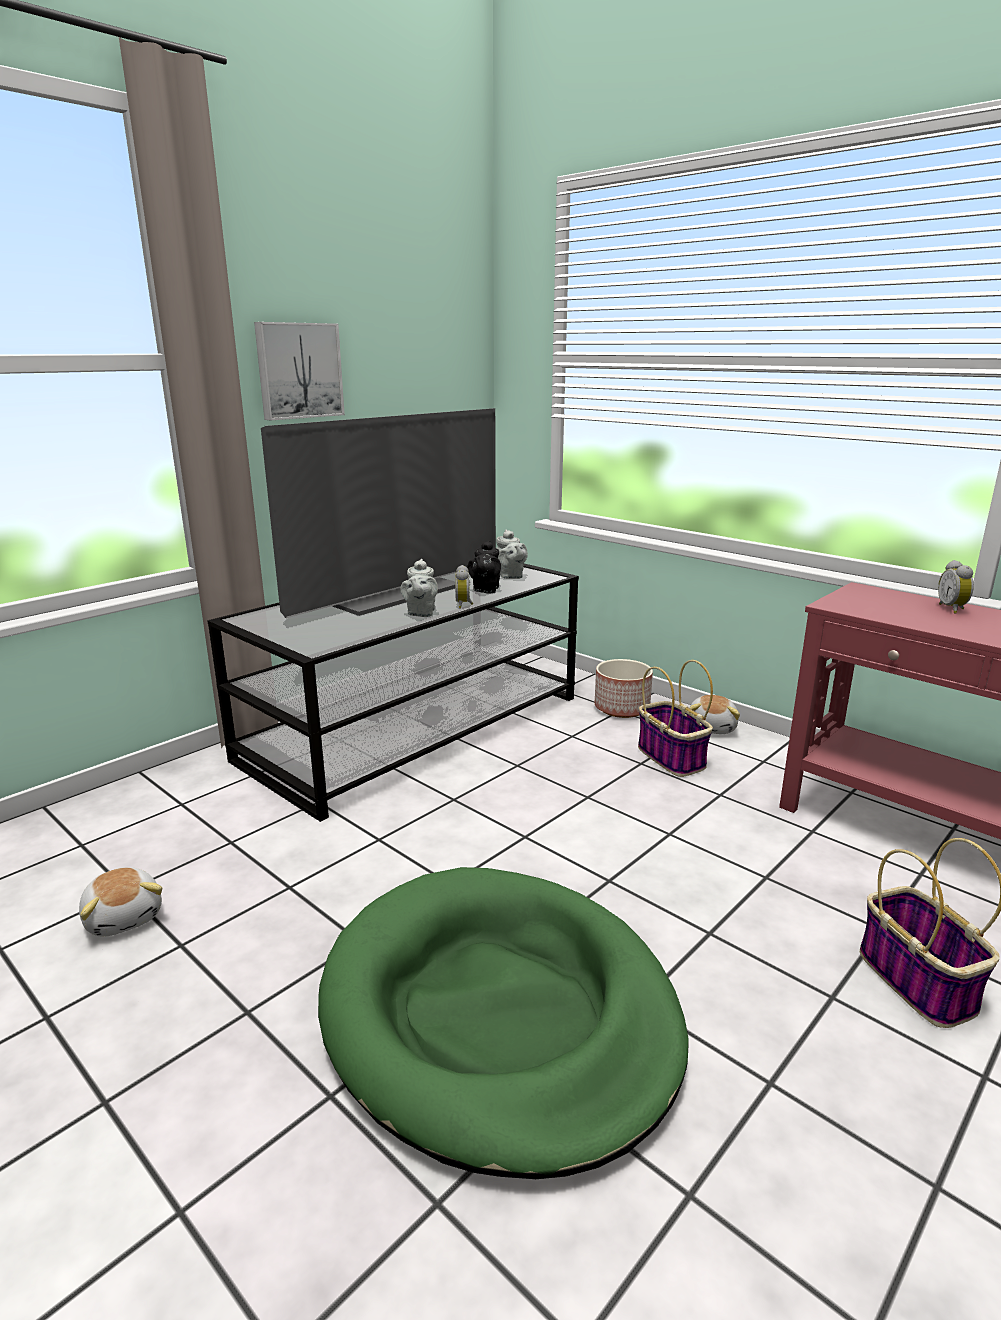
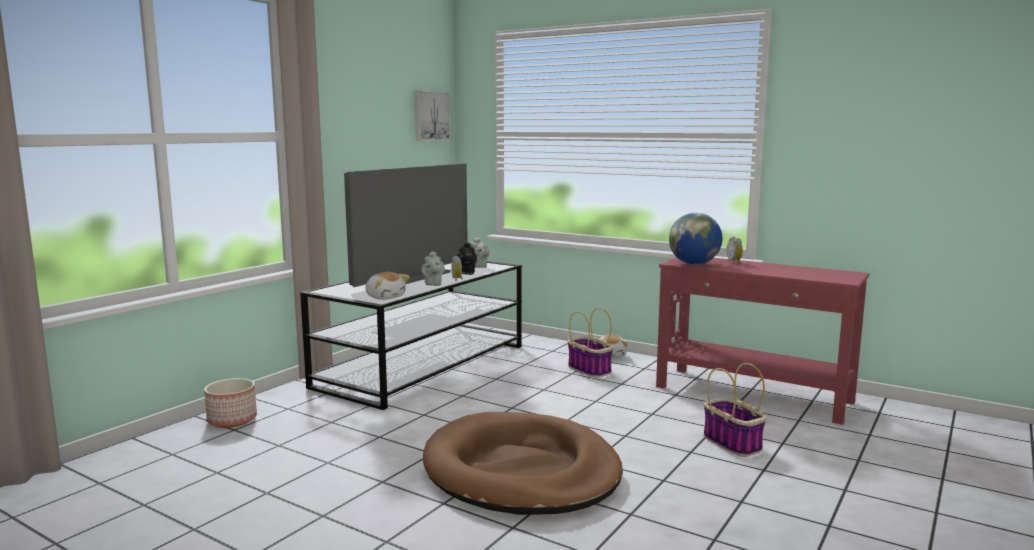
camera: 10 degrees left, 10 degrees down
plush toy [79,867,163,936] -> plush toy moved to [365,272,410,300]
picture [254,322,345,420] -> picture moved to [415,90,451,141]
green dog bed [318,867,688,1179] -> brown dog bed [423,412,623,515]
planter [595,659,653,718] -> planter moved to [204,378,257,428]
none -> globe [669,213,722,265]

